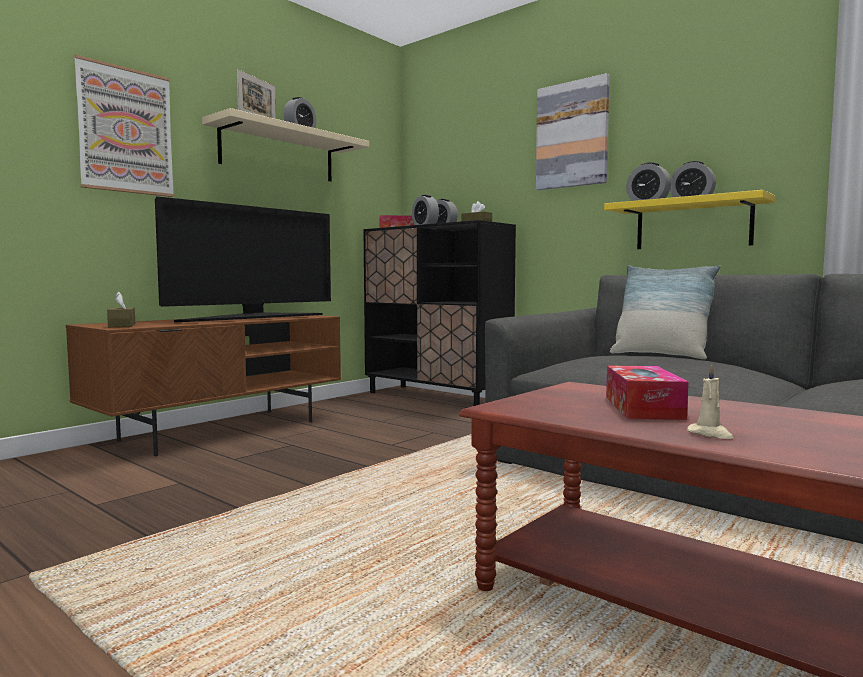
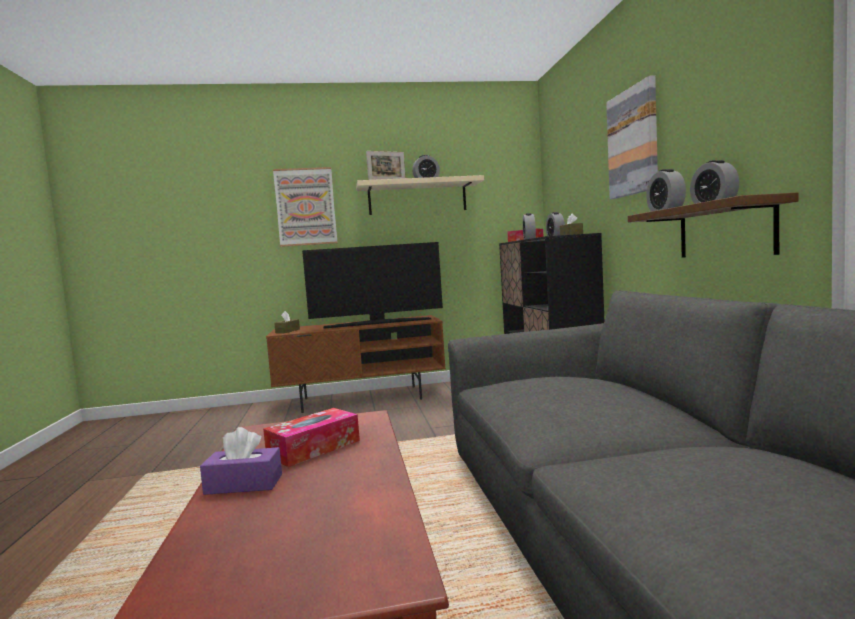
camera: 40 degrees right, 0 degrees up
yellow shelf [604,190,776,249] -> brown shelf [628,192,798,258]
pillow [610,265,721,359] -> none
beige candle [687,364,734,439] -> purple tissue box [200,427,282,495]

